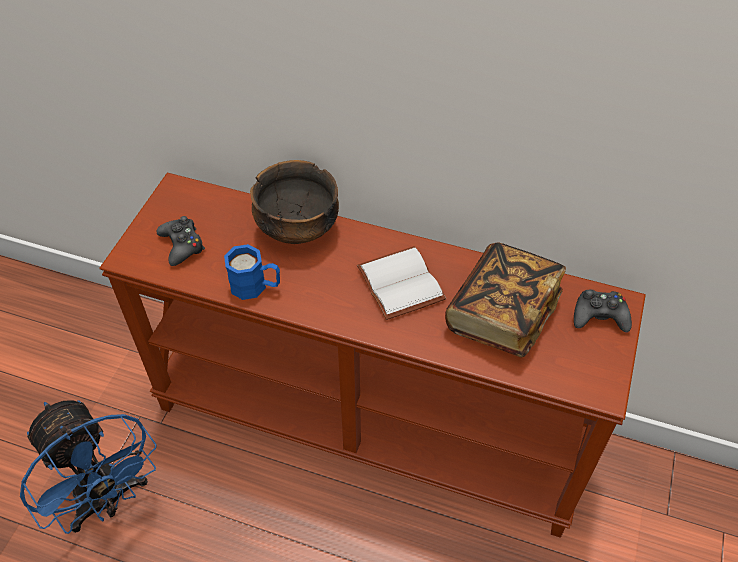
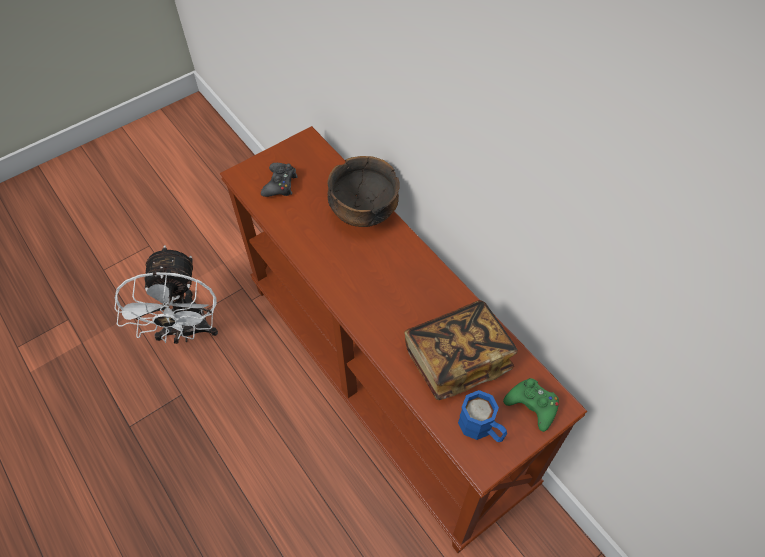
camera: 35 degrees right, 5 degrees up
blue fan [20,400,157,534] -> white fan [114,246,218,344]
blue mug [224,244,280,300] -> blue mug moved to [458,390,507,442]
white book [357,246,446,320] -> none
black game controller [574,290,632,332] -> green game controller [503,378,559,432]

